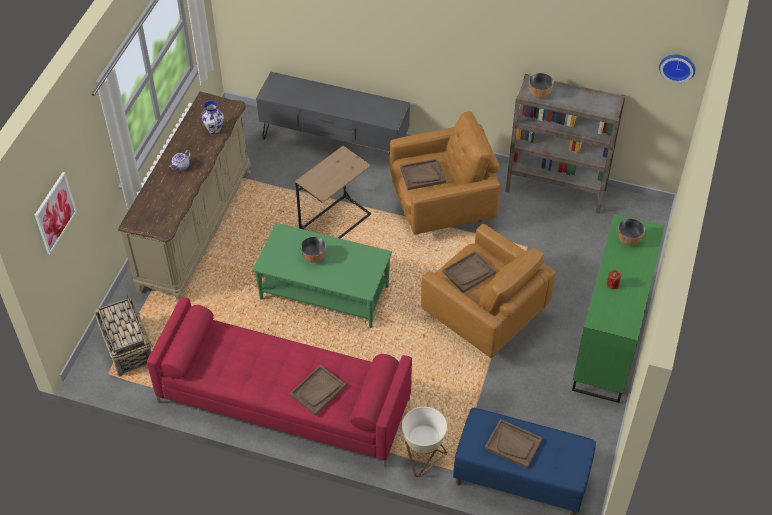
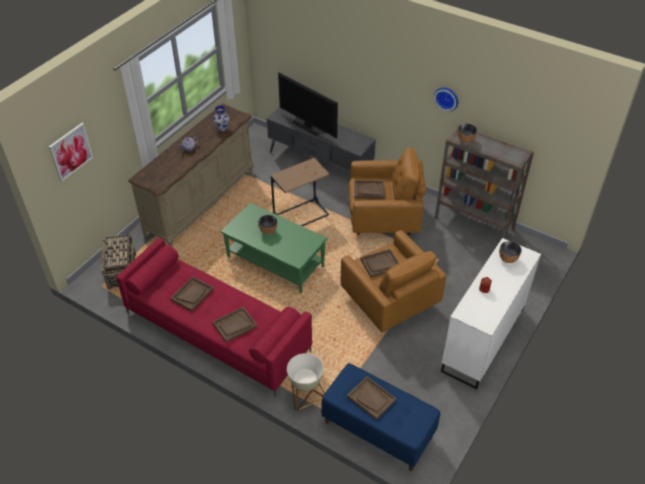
camera: 15 degrees right, 5 degrees down
green dresser [572,214,665,403] -> white dresser [441,238,541,390]
wall clock [659,55,695,83] -> wall clock moved to [434,87,458,111]
none -> brown tray [170,276,214,312]
none -> television [278,72,338,139]

